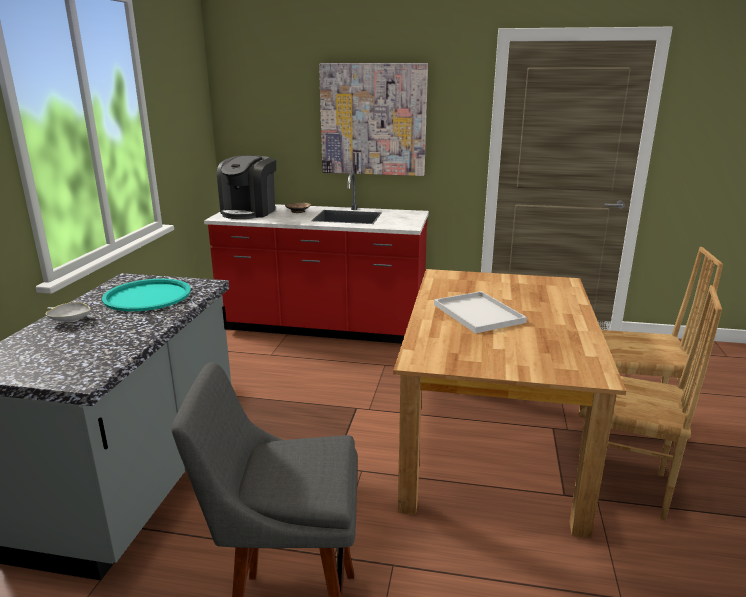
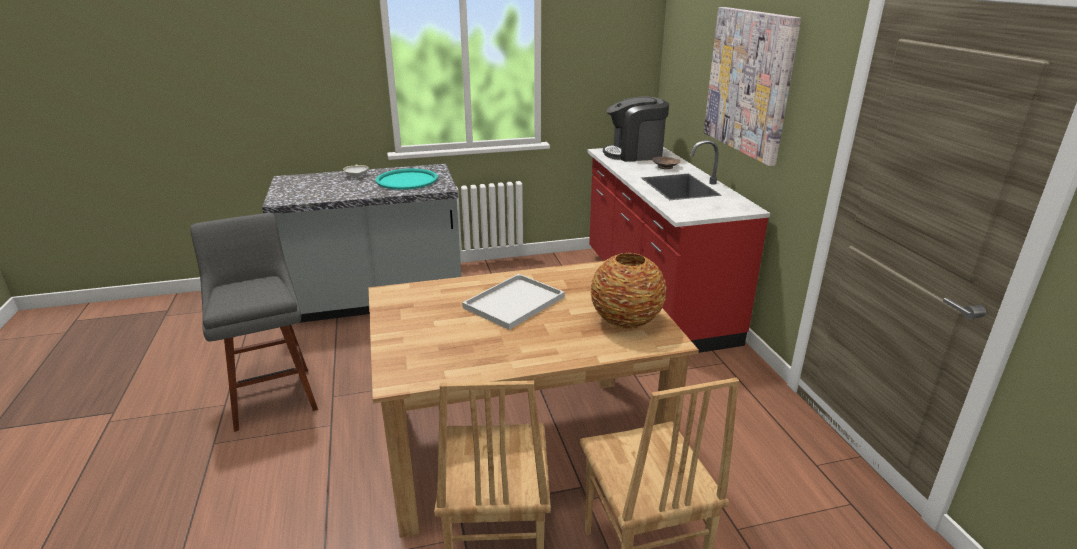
camera: 65 degrees right, 5 degrees up
none -> vase [591,253,666,329]

